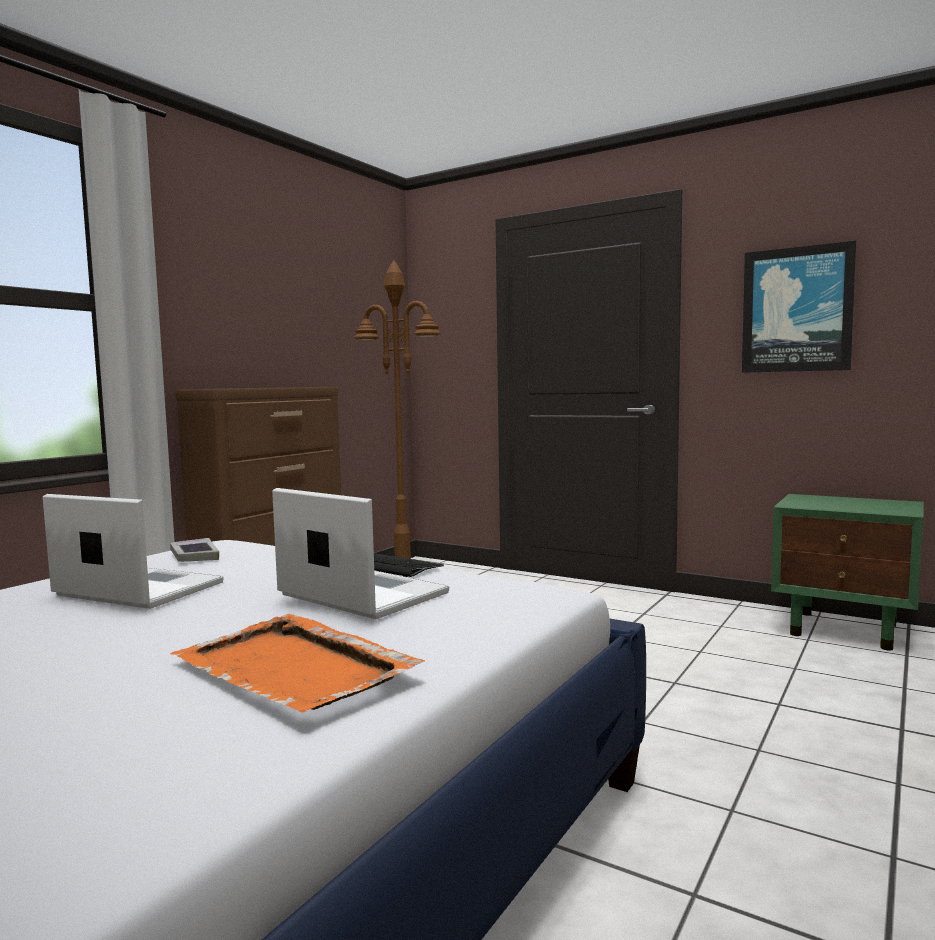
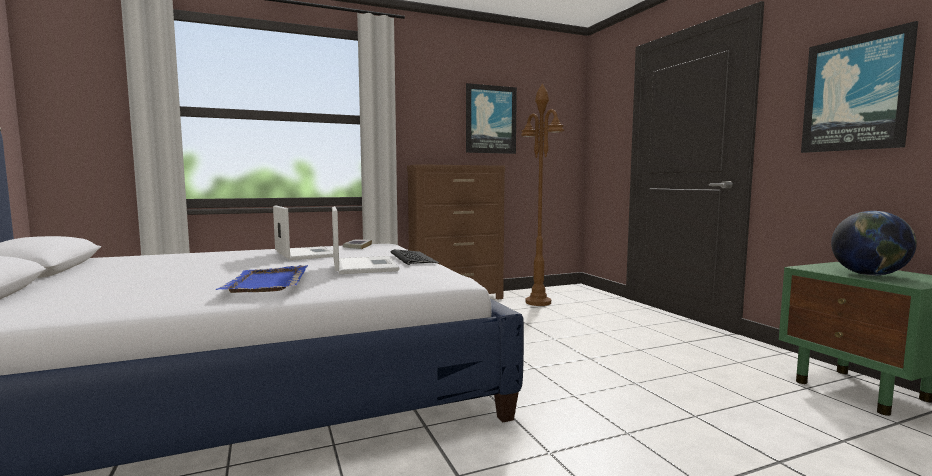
camera: 35 degrees right, 0 degrees up
orange tray [171,614,425,713] -> blue tray [216,265,308,293]
none -> picture [466,83,517,154]
none -> globe [831,211,917,276]

